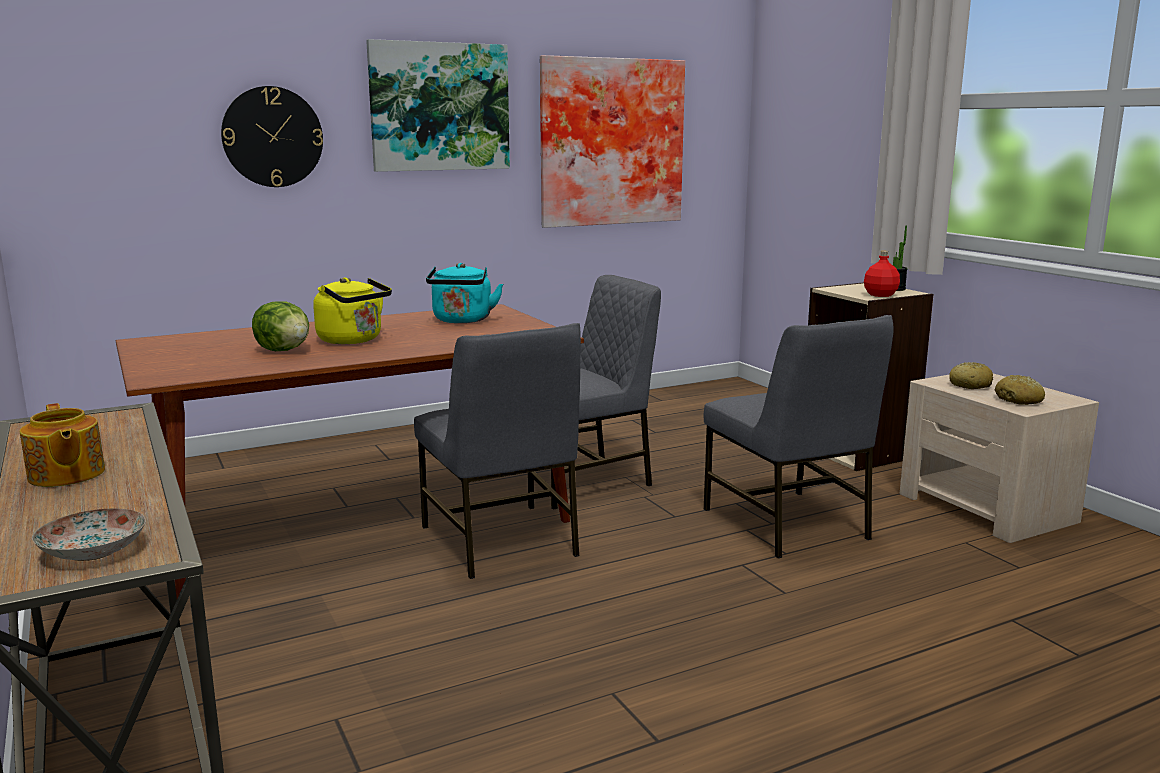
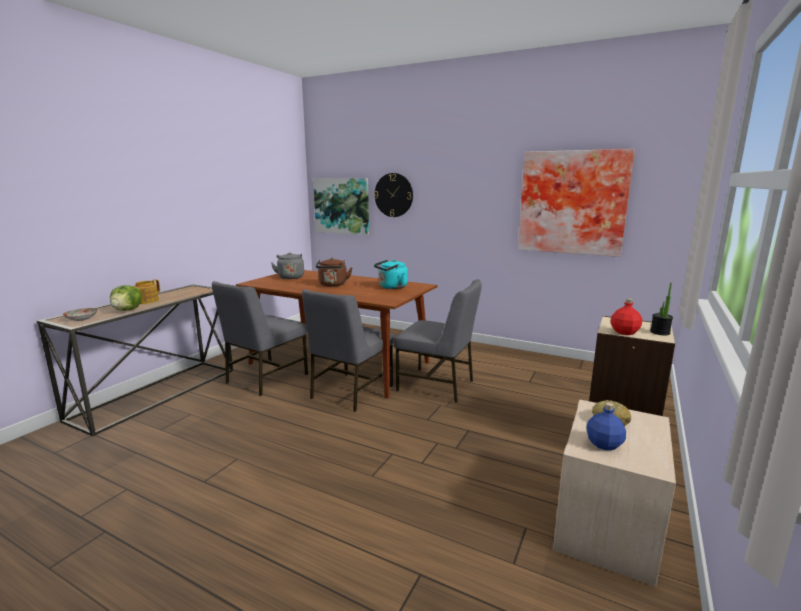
camera: 55 degrees right, 0 degrees up
lettuce [252,301,309,351] -> lettuce moved to [110,285,142,311]
yellow kettle [313,277,392,344] -> brown kettle [316,258,352,287]
picture [366,39,510,172] -> picture moved to [313,178,369,235]
grey chair [703,315,894,558] -> grey chair moved to [212,281,308,396]
bread [995,375,1045,405] -> blue bottle [586,402,626,450]
none -> grey kettle [271,252,304,279]

